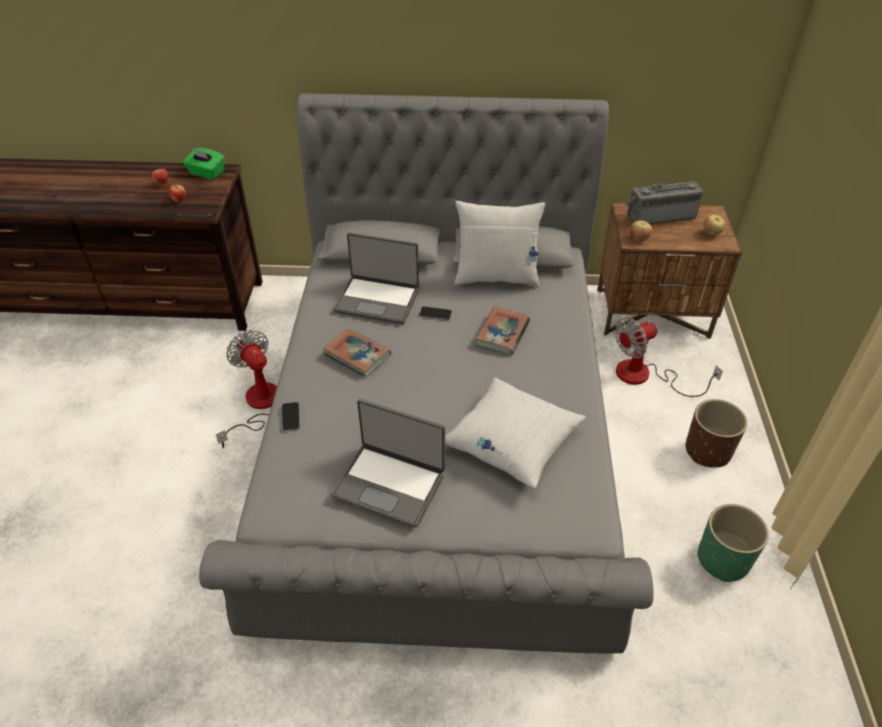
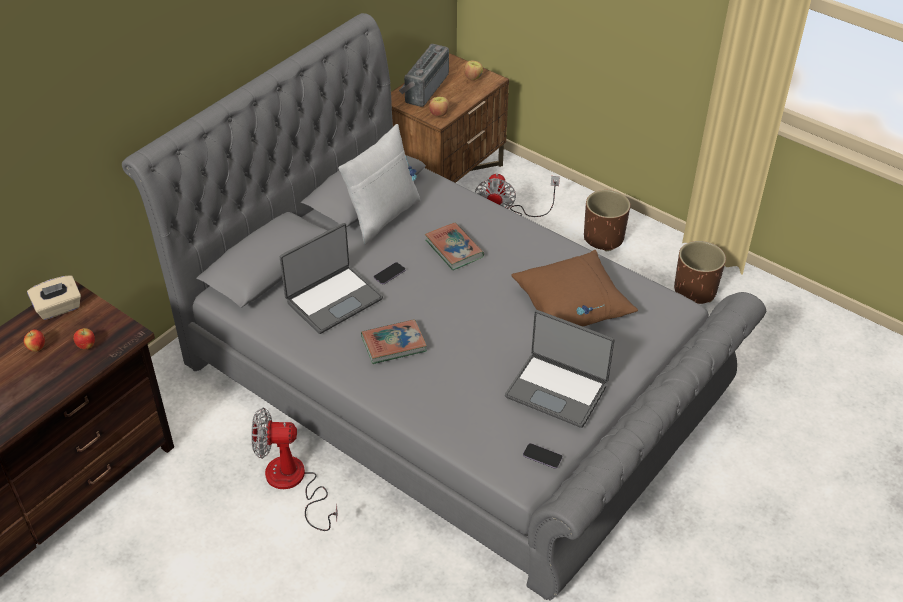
camera: 55 degrees left, 0 degrees up
green tissue box [183,148,224,180] -> beige tissue box [27,275,81,320]
phone [282,402,300,431] -> phone moved to [523,443,563,469]
laptop [331,399,445,527] -> laptop turned 60 degrees clockwise [505,310,615,428]
grey pillow [445,377,586,489] -> brown pillow [511,250,638,327]
green planter [697,504,769,582] -> brown planter [674,241,726,304]

